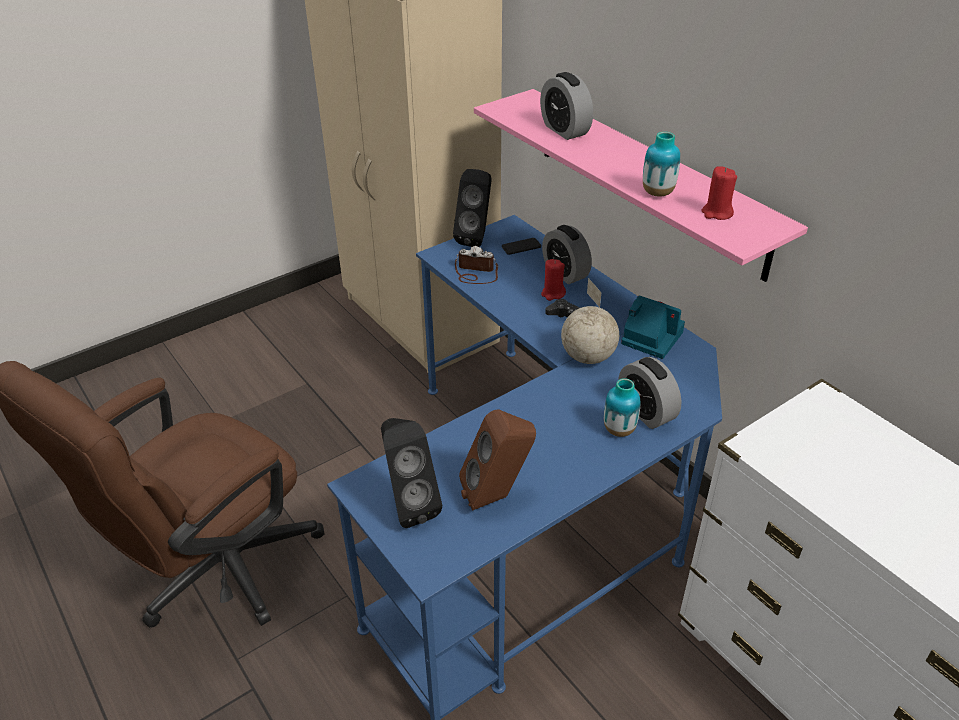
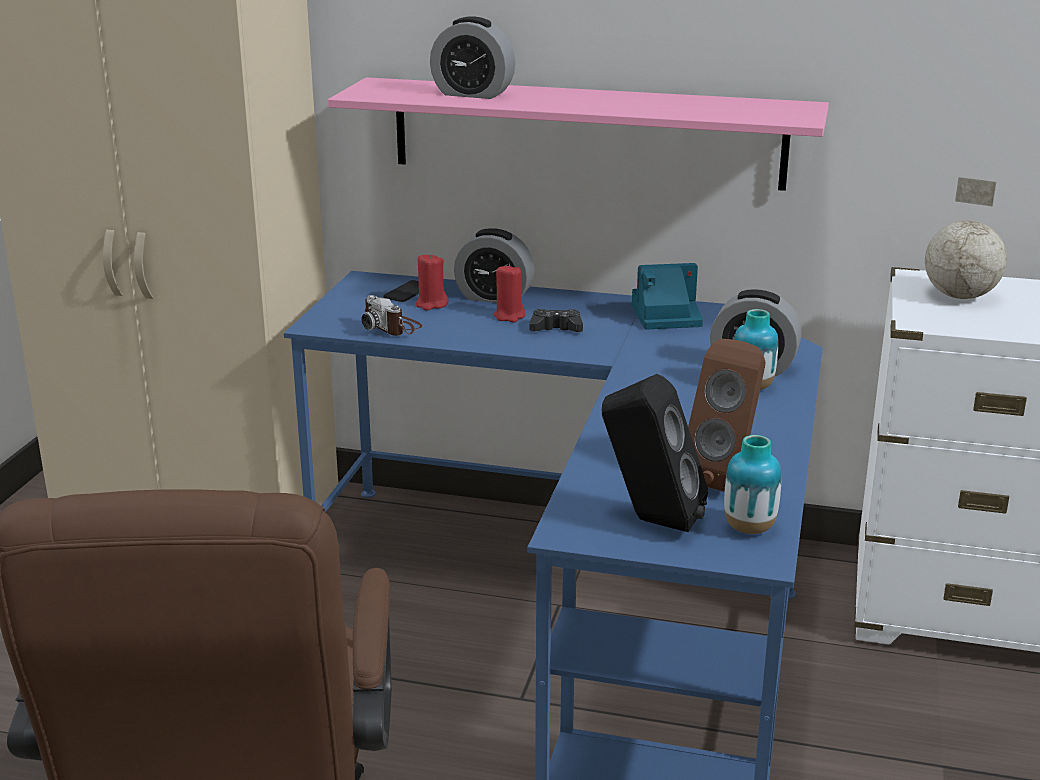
camera: 40 degrees left, 15 degrees down
black speaker [453,169,492,247] -> none
camera [455,246,498,284] -> camera turned 105 degrees counterclockwise [361,295,422,336]
globe [561,278,619,364] -> globe moved to [925,177,1007,299]
vase [643,132,680,197] -> vase moved to [724,435,782,534]
red candle [702,166,737,220] -> red candle moved to [416,253,449,311]

